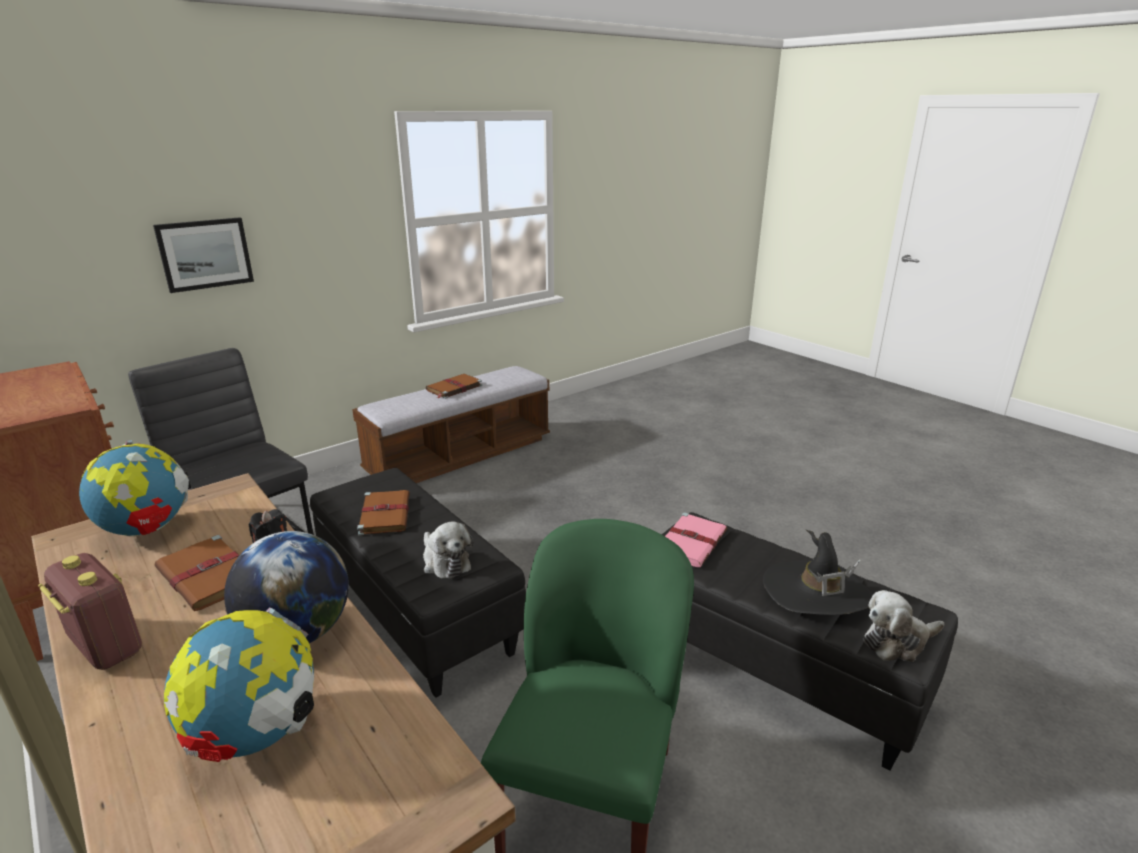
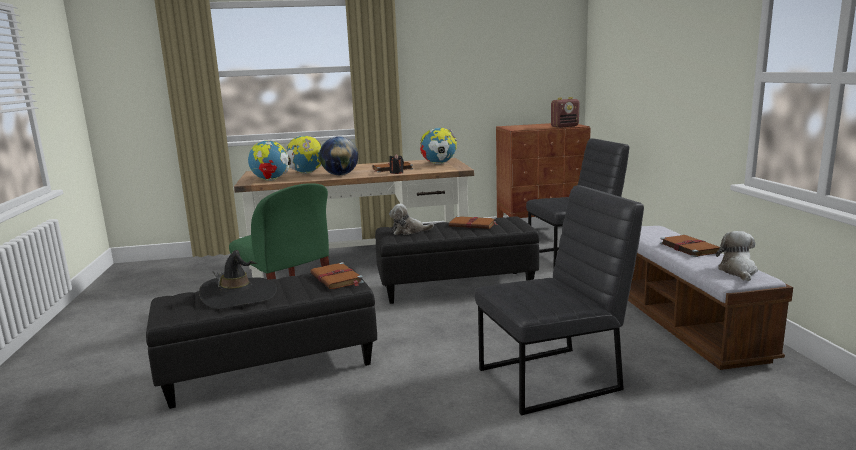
camera: 120 degrees right, 10 degrees down
radio [38,553,142,670] -> radio moved to [551,97,580,128]
picture [153,217,254,293] -> none
pink book [665,512,727,568] -> brown book [310,262,363,289]
plush toy [863,590,944,662] -> plush toy moved to [716,231,758,281]
none -> globe [248,140,291,181]
none -> grey chair [475,186,644,415]

